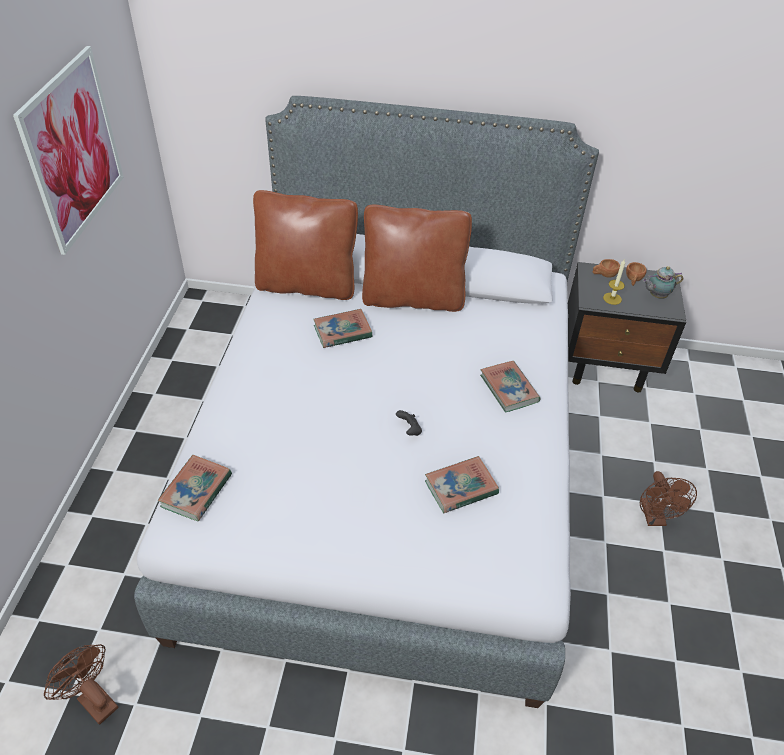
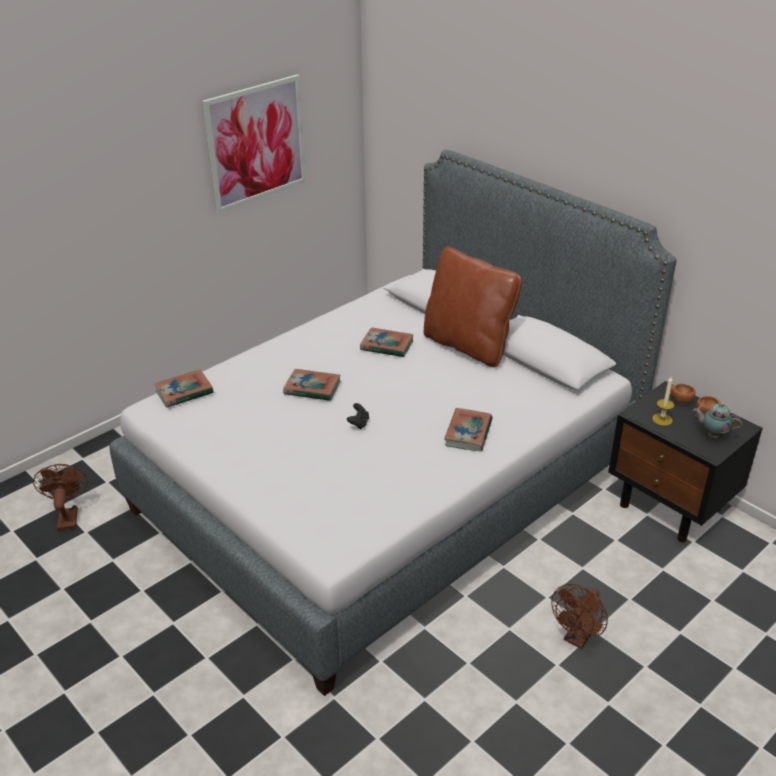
camera: 40 degrees right, 10 degrees down
brown pillow [253,190,358,300] -> none
book [425,456,499,513] -> book moved to [283,369,341,401]

